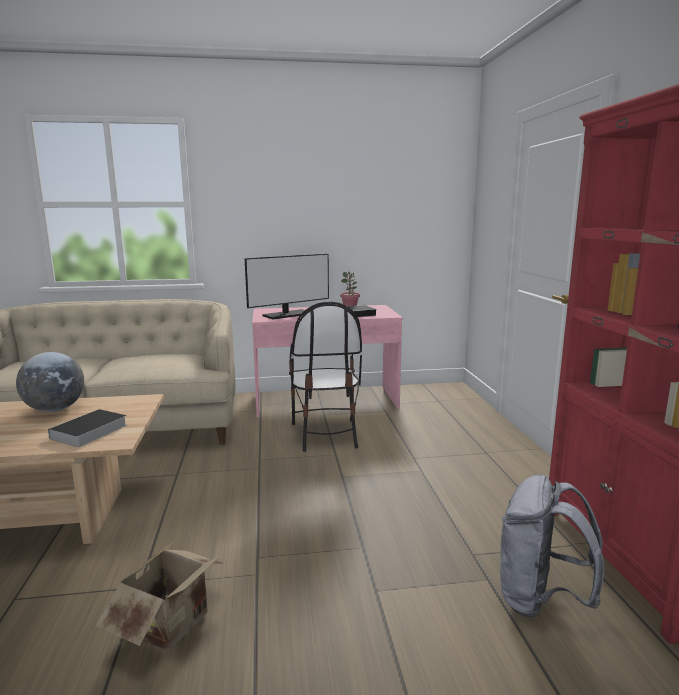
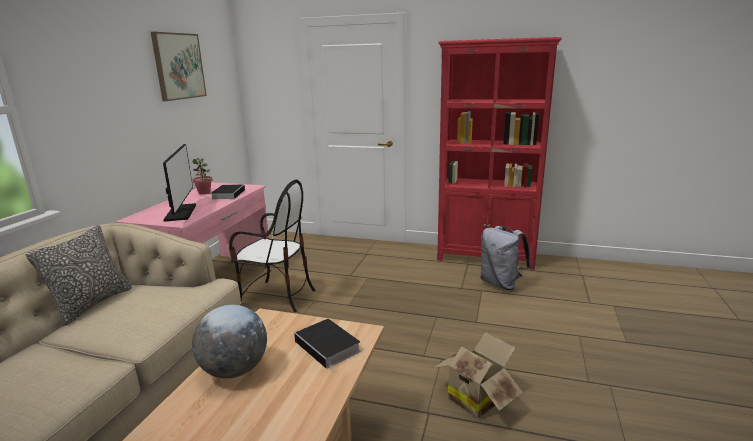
camera: 65 degrees left, 5 degrees up
none -> pillow [26,225,132,326]
none -> picture [151,32,207,101]

